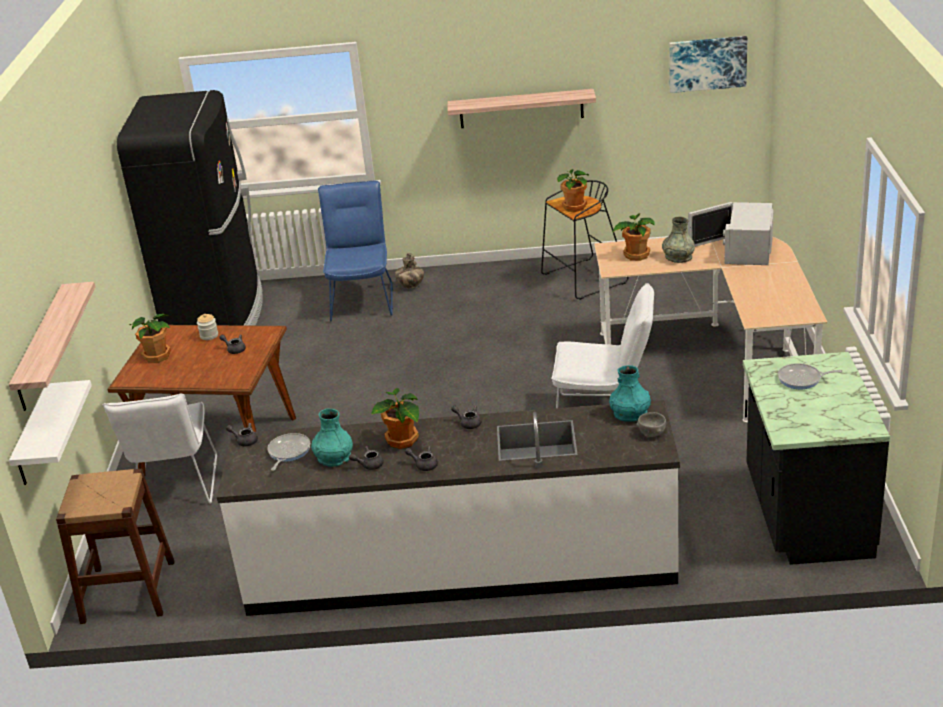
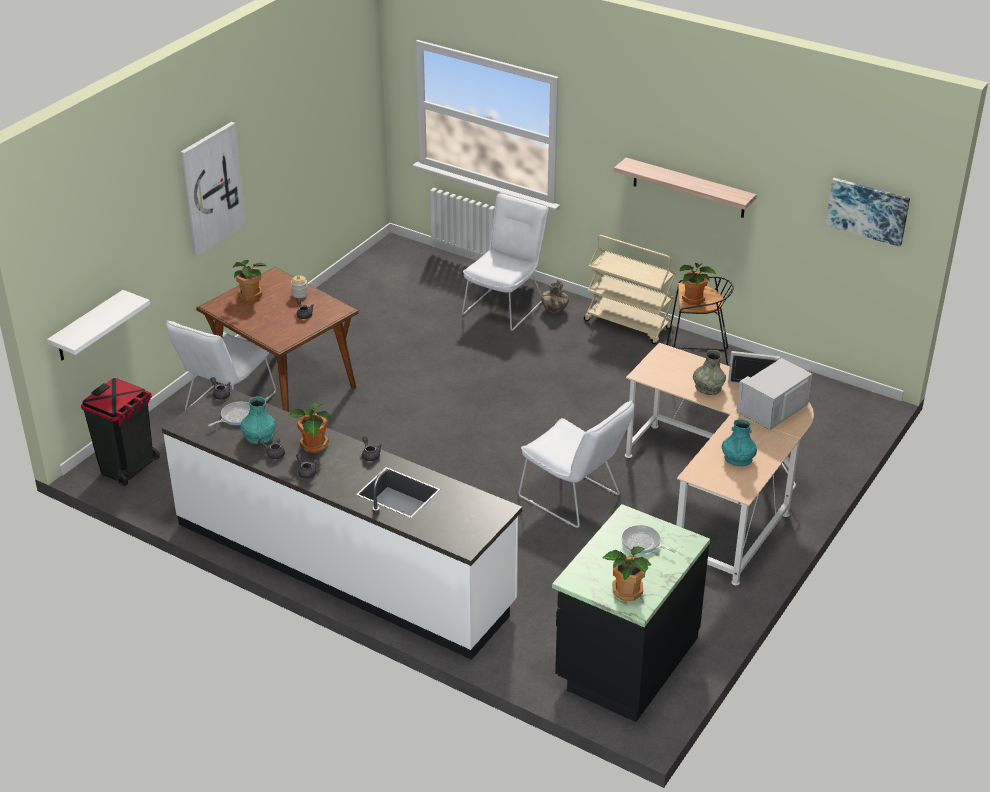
camera: 30 degrees right, 5 degrees up
shelf [9,282,95,411] -> none
brown stool [56,469,175,624] -> black trash can [81,378,160,486]
black fridge [117,90,263,326] -> none
blue chair [318,181,393,322] -> white chair [462,192,549,331]
turquoise vase [609,365,651,421] -> turquoise vase moved to [722,419,757,466]
potted plant [612,213,655,261] -> potted plant moved to [603,546,651,601]
grey bowl [636,412,666,438] -> none
none -> picture [180,122,246,256]
none -> beige cart [584,235,676,344]

